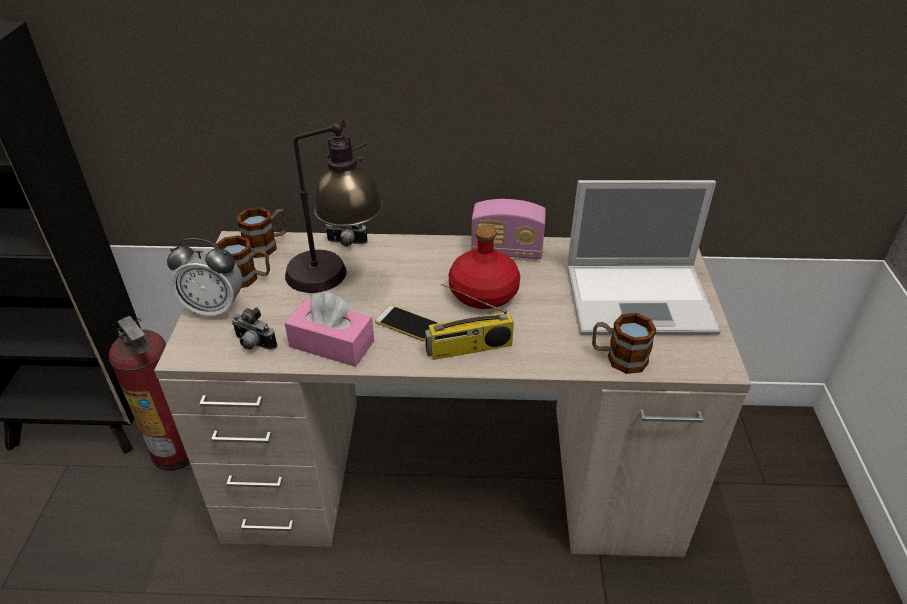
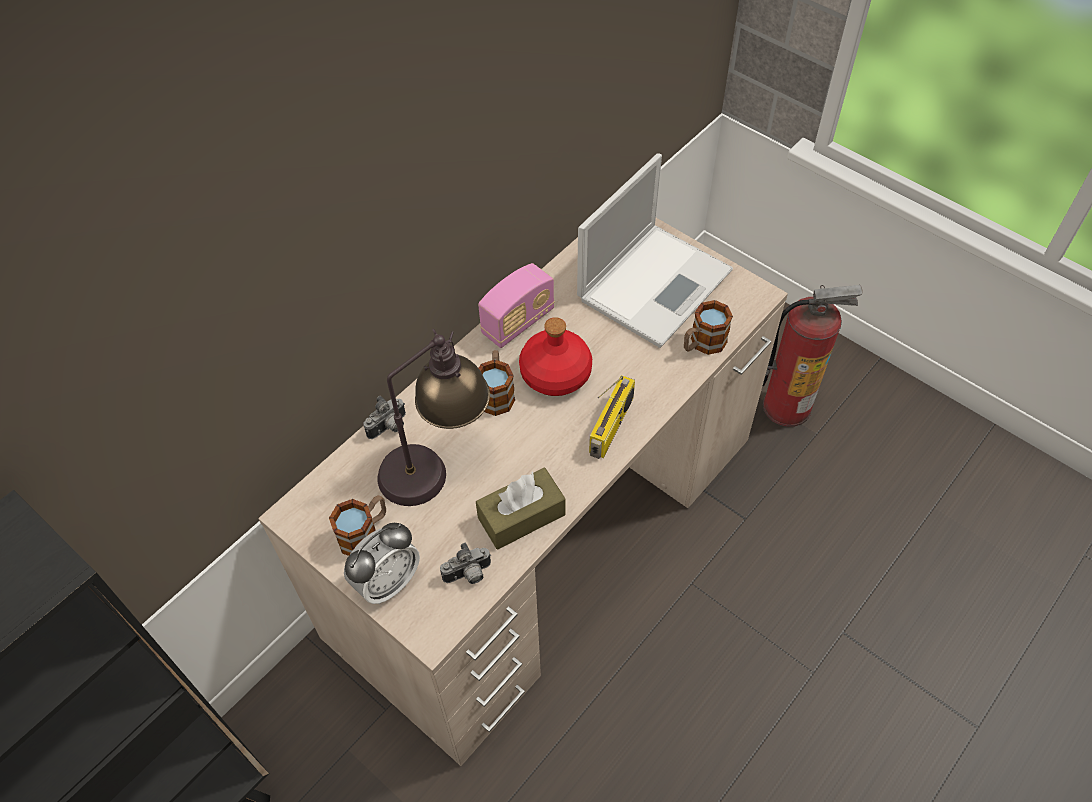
camera: 50 degrees left, 15 degrees up
fire extinguisher [109,316,190,471] -> fire extinguisher moved to [762,285,863,427]
mug [237,207,287,258] -> mug moved to [479,350,515,416]
pink tissue box [285,292,374,367] -> brown tissue box [476,468,565,550]
phone [375,305,438,341] -> none

